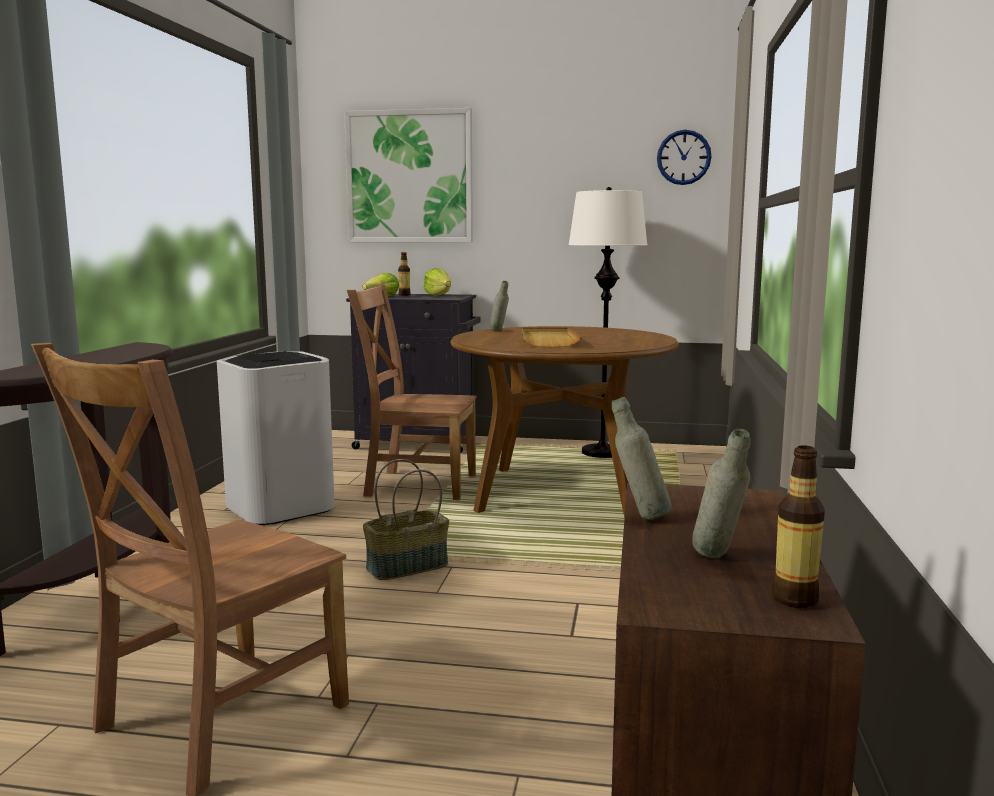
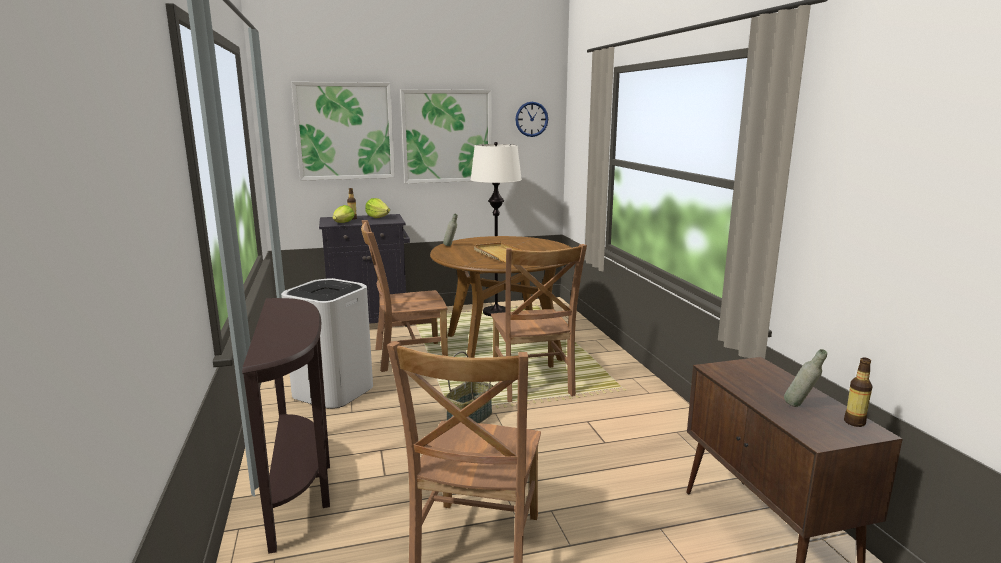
camera: 25 degrees left, 5 degrees up
grey bottle [612,397,671,520] -> none
none -> picture [400,89,492,183]
none -> brown chair [491,244,587,402]

